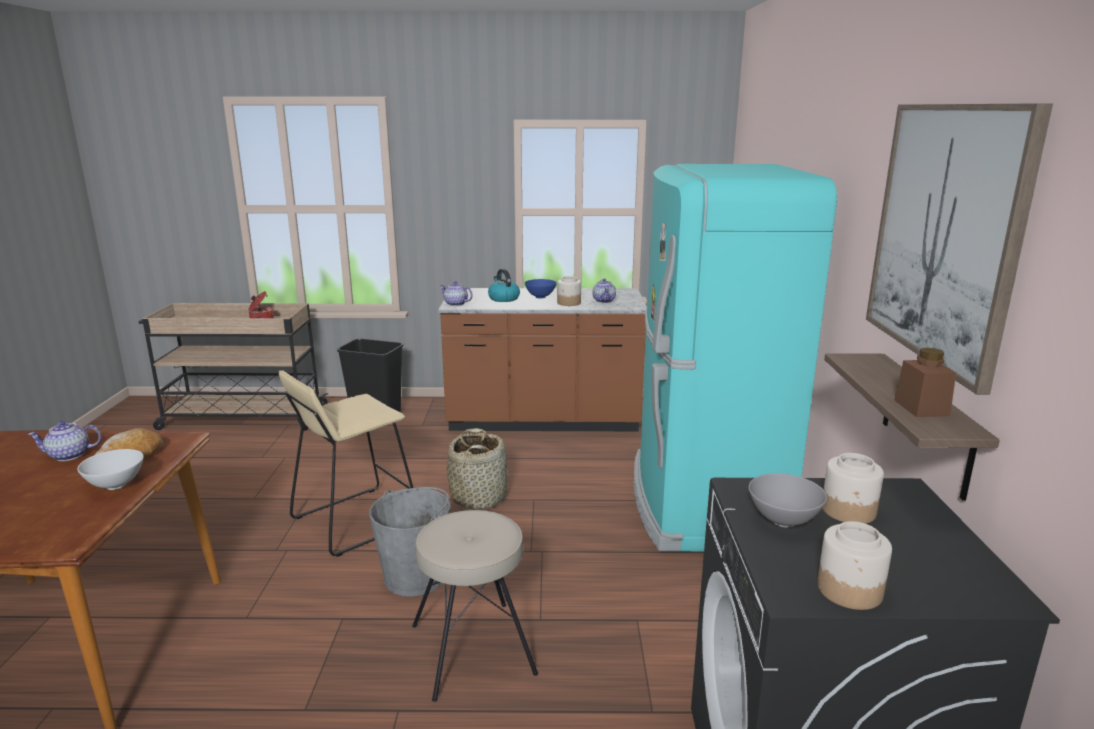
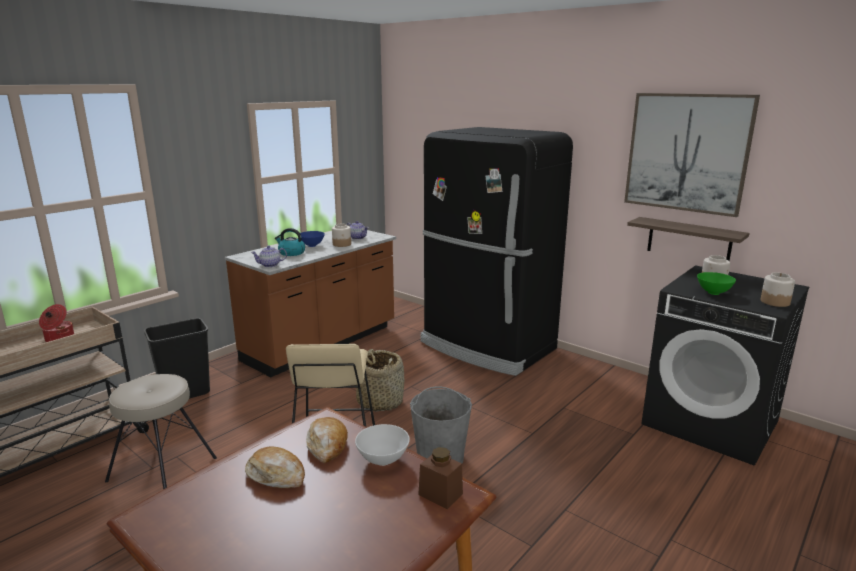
camera: 50 degrees left, 0 degrees up
teapot [27,421,102,461] -> bread [245,446,305,488]
beige stool [412,510,538,702] -> beige stool moved to [105,374,217,490]
turquoise fridge [634,164,837,552] -> black fridge [420,127,573,376]
grey bowl [749,473,827,528] -> green bowl [697,272,736,295]
brown jar [894,348,956,417] -> brown jar moved to [418,447,463,509]

